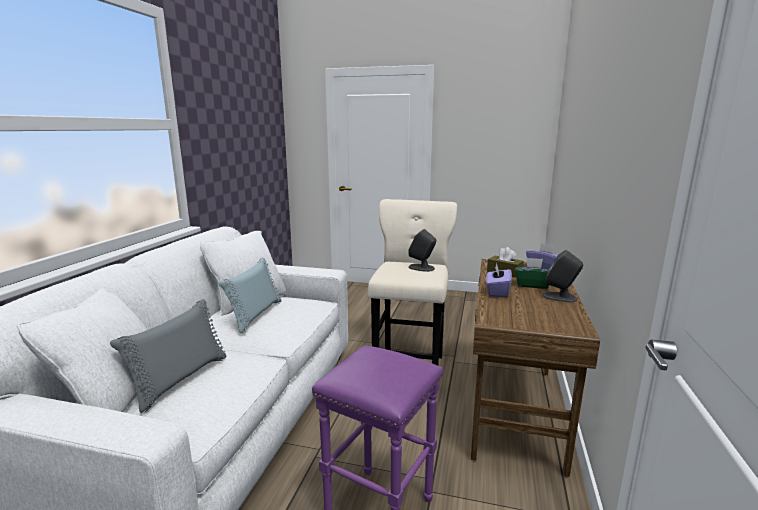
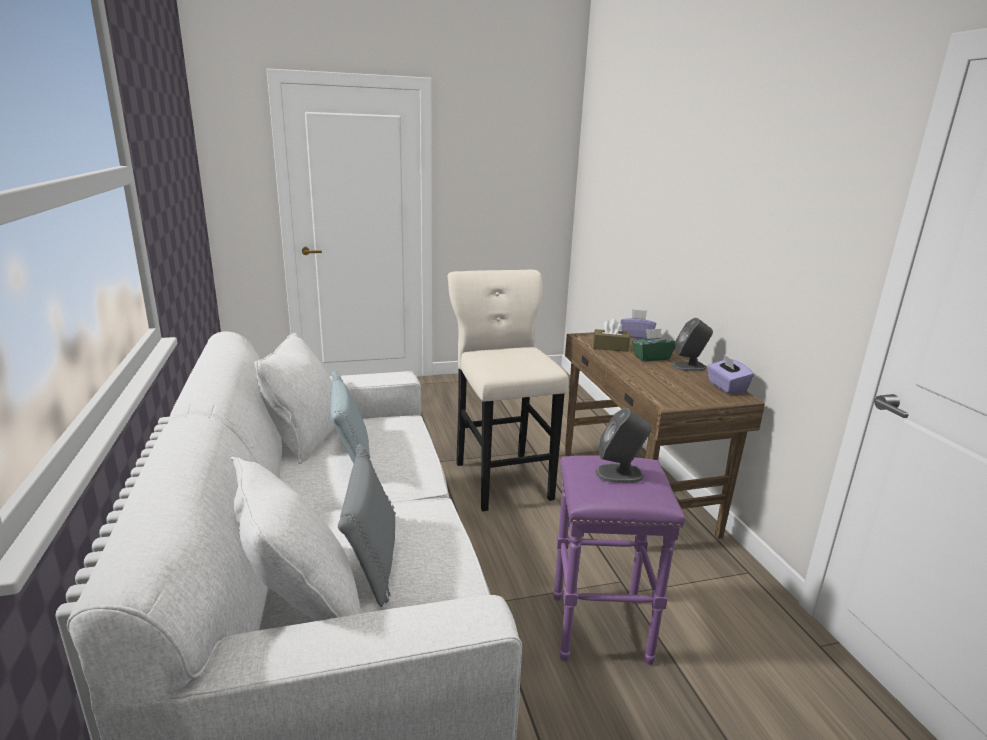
camera: 30 degrees left, 5 degrees up
grey speaker [408,229,436,272] -> grey speaker moved to [595,408,651,483]
purple tissue box [486,263,512,298] -> purple tissue box moved to [707,355,754,394]

